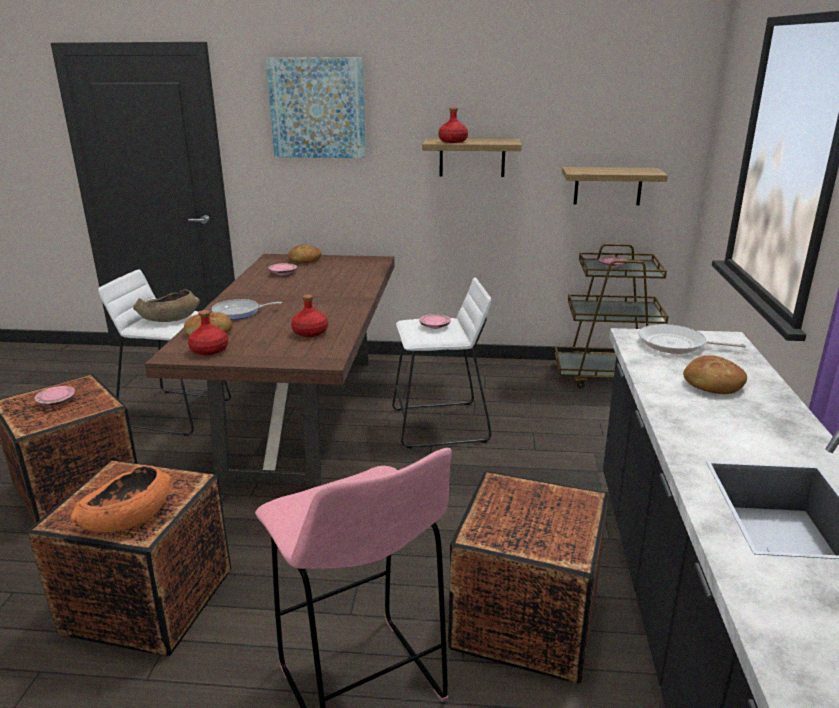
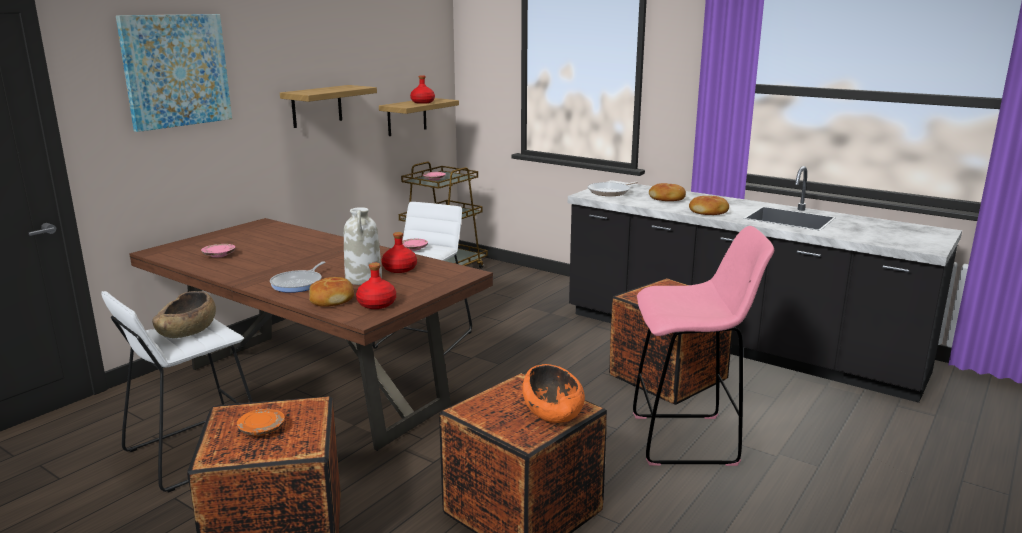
camera: 60 degrees left, 5 degrees down
pink plate [34,386,75,406] -> orange plate [237,409,285,436]
bread [288,245,322,263] -> bread moved to [689,196,729,215]
red bottle [438,108,468,143] -> red bottle moved to [410,75,435,104]
none -> white vase [344,207,382,285]

